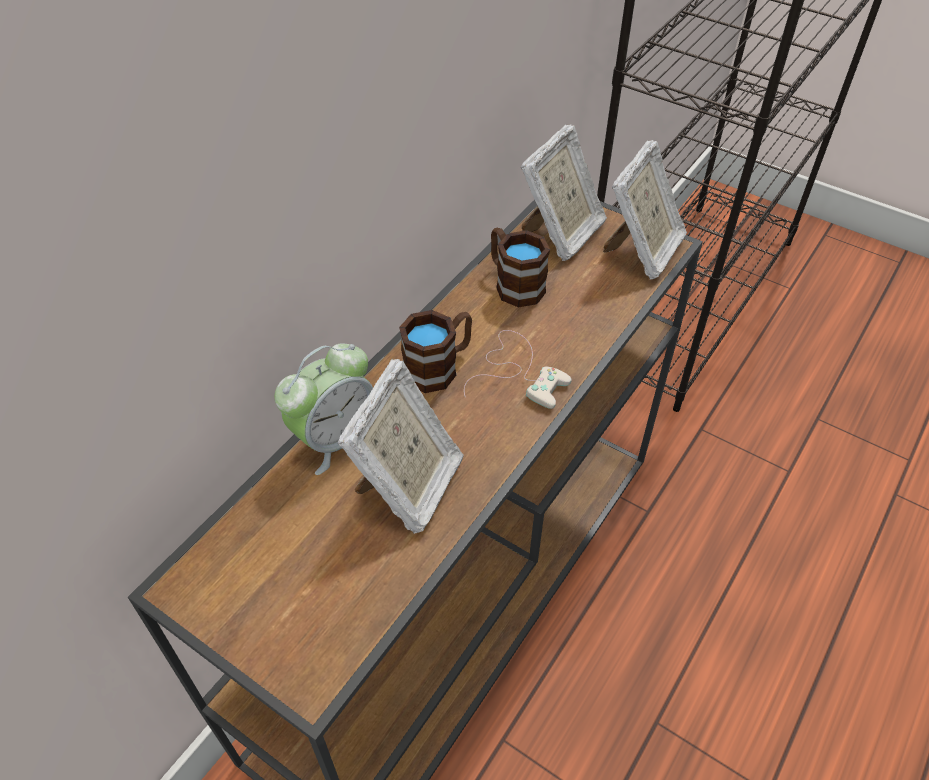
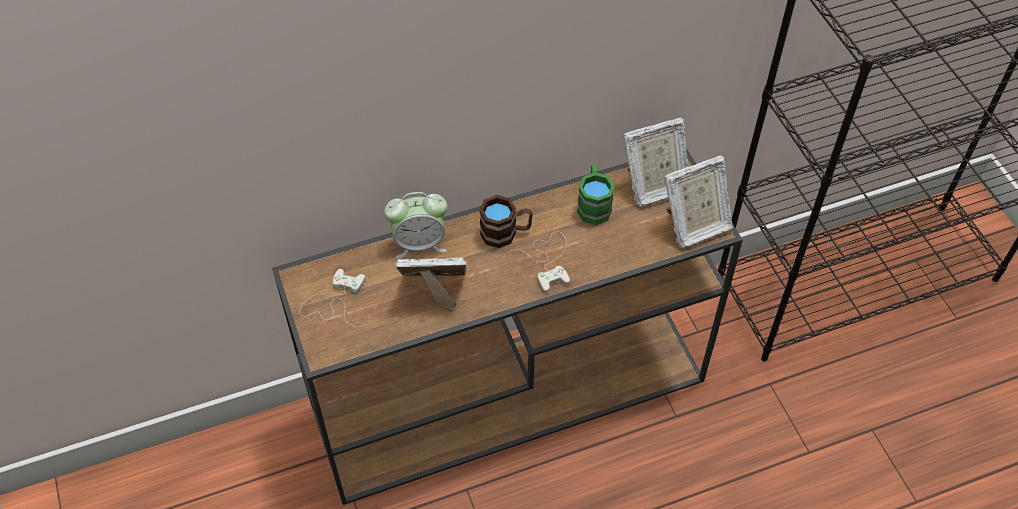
camera: 35 degrees right, 5 degrees up
picture frame [338,359,464,534] -> picture frame turned 150 degrees counterclockwise [396,257,467,311]
brown mug [491,228,550,307] -> green mug [577,164,615,225]
none -> white game controller [300,269,367,327]

